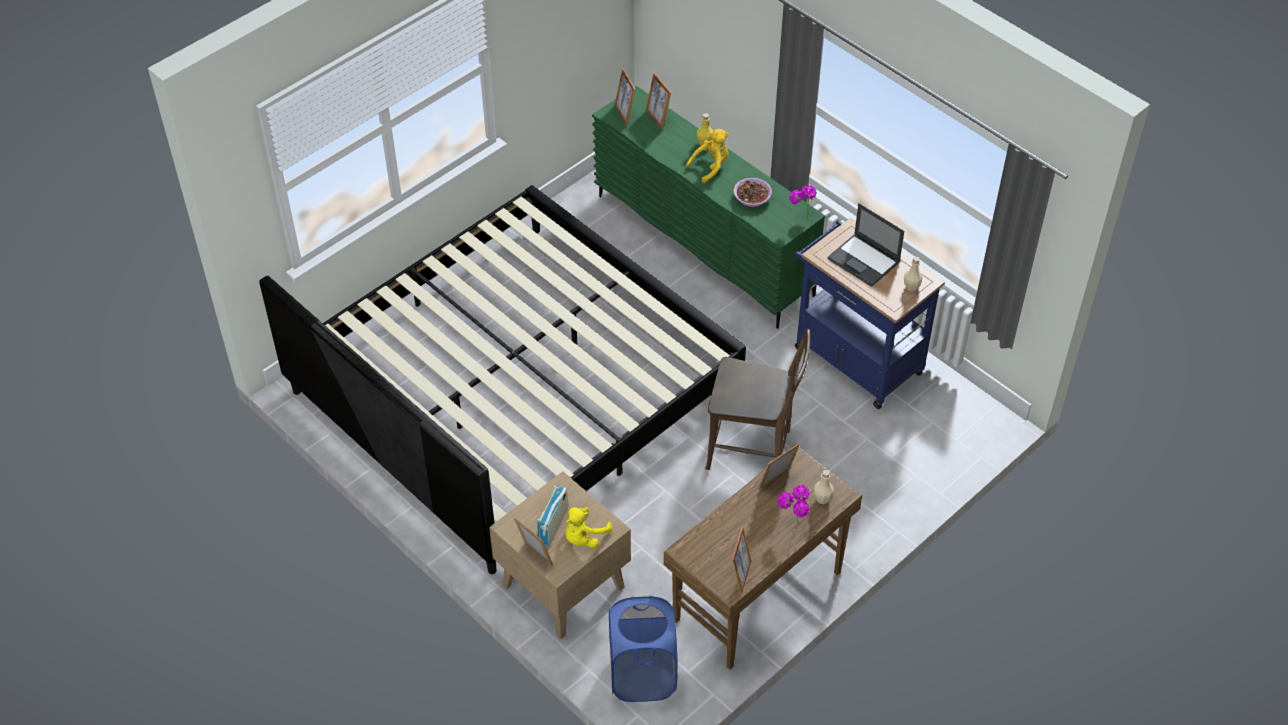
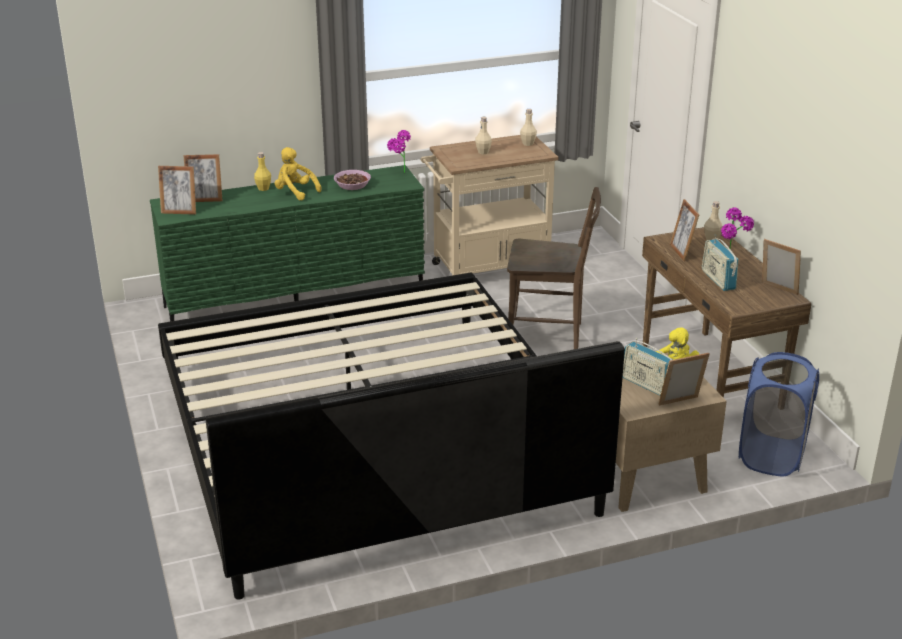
camera: 65 degrees left, 20 degrees down
yellow plush toy [686,129,729,183] -> yellow plush toy turned 45 degrees counterclockwise [275,147,322,200]
brown chair [705,329,811,470] -> brown chair turned 60 degrees clockwise [507,187,601,349]
blue cart [795,218,945,410] -> beige cart [421,135,559,275]
laptop [827,203,904,287] -> beige bottle [475,117,492,154]
none -> radio [702,235,739,291]

